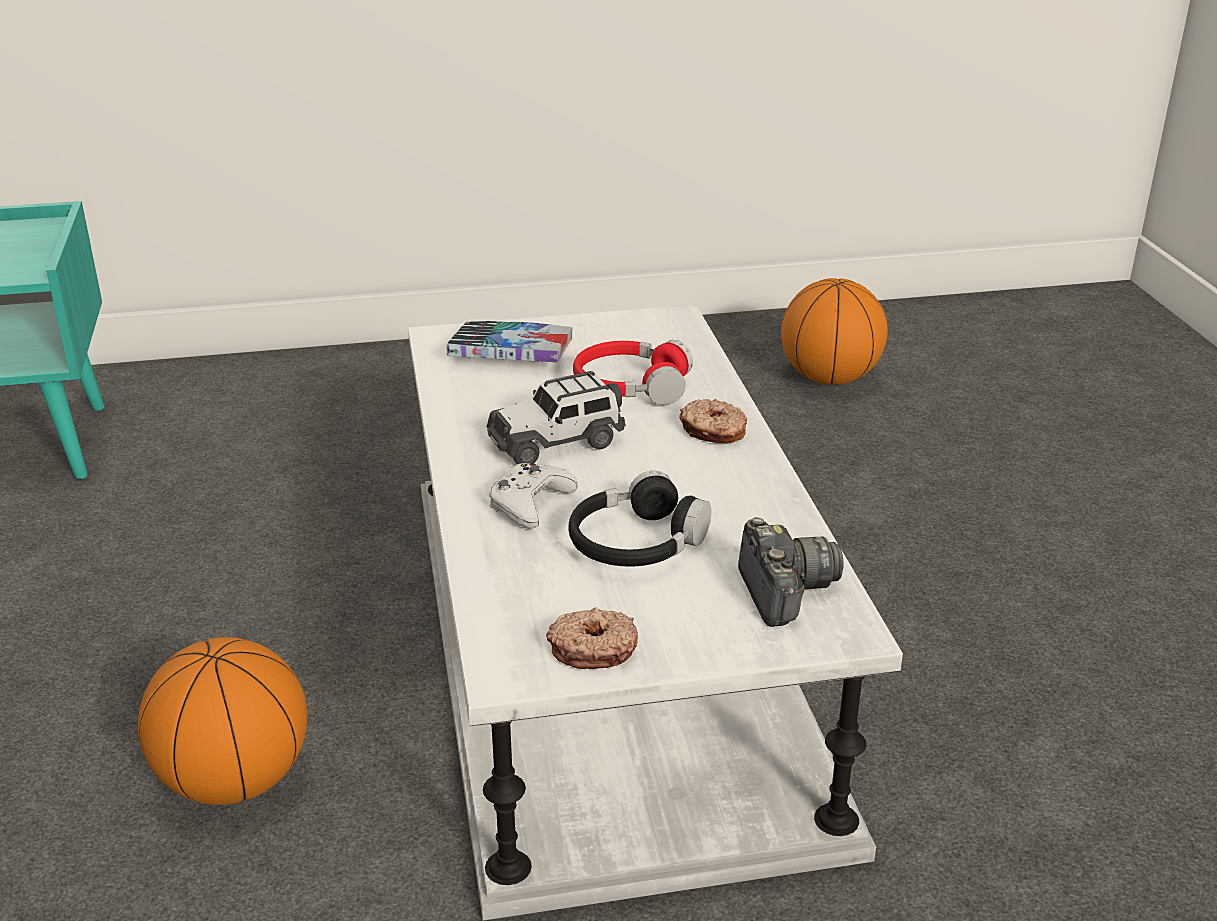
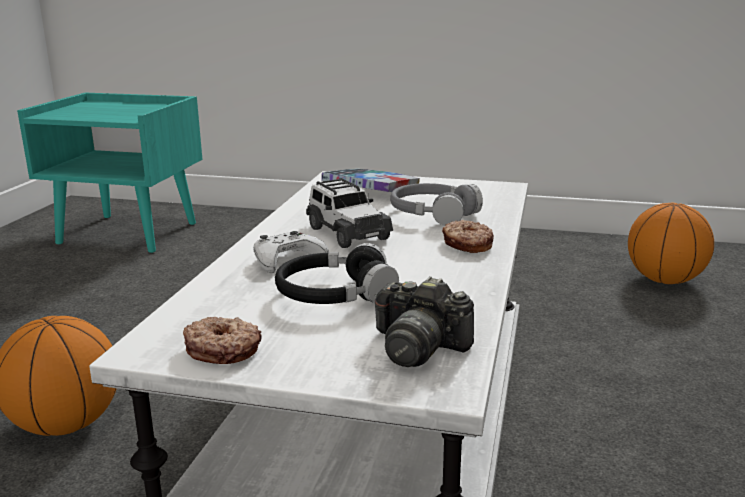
camera: 25 degrees right, 10 degrees down
toy car [486,371,626,464] -> toy car turned 120 degrees counterclockwise [306,178,393,248]
red headphones [573,340,693,405] -> grey headphones [390,183,483,226]
camera [738,517,844,627] -> camera turned 105 degrees clockwise [374,276,474,367]

